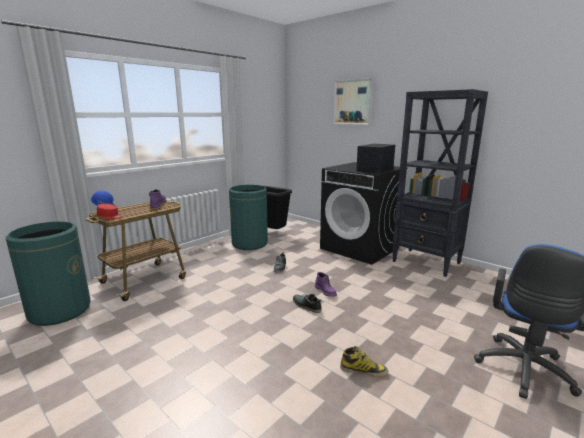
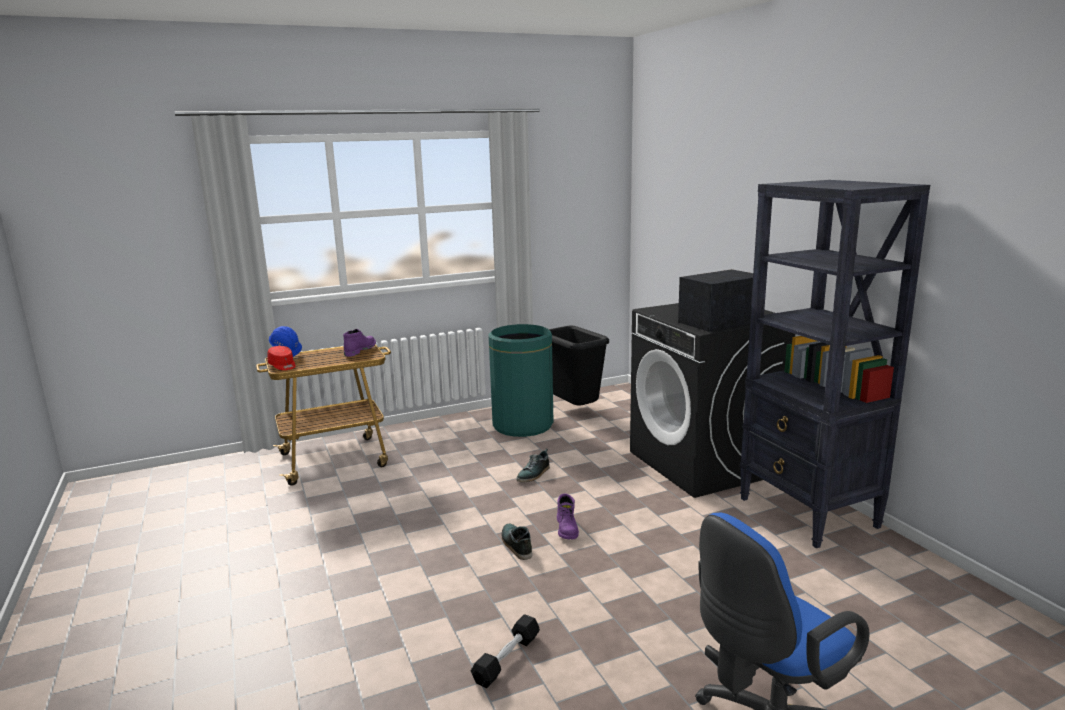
camera: 25 degrees right, 0 degrees up
green trash can [5,222,91,326] -> none
picture [334,78,374,125] -> none
boot [340,346,388,377] -> black dumbbell [471,614,540,688]

